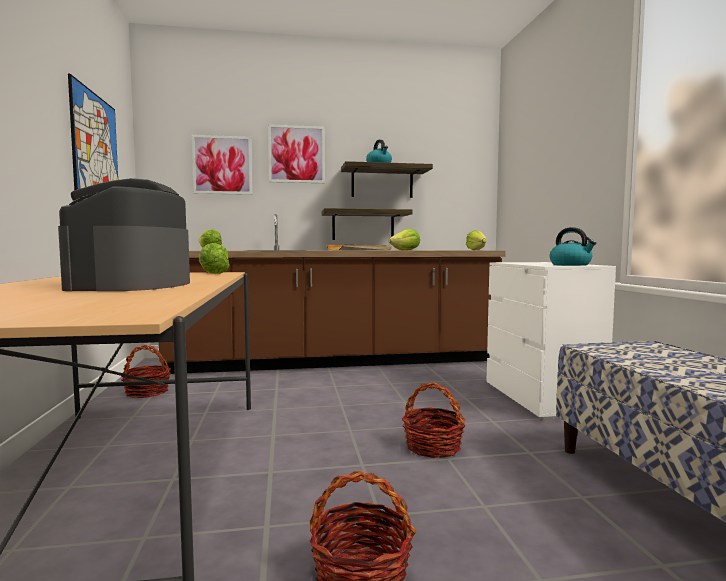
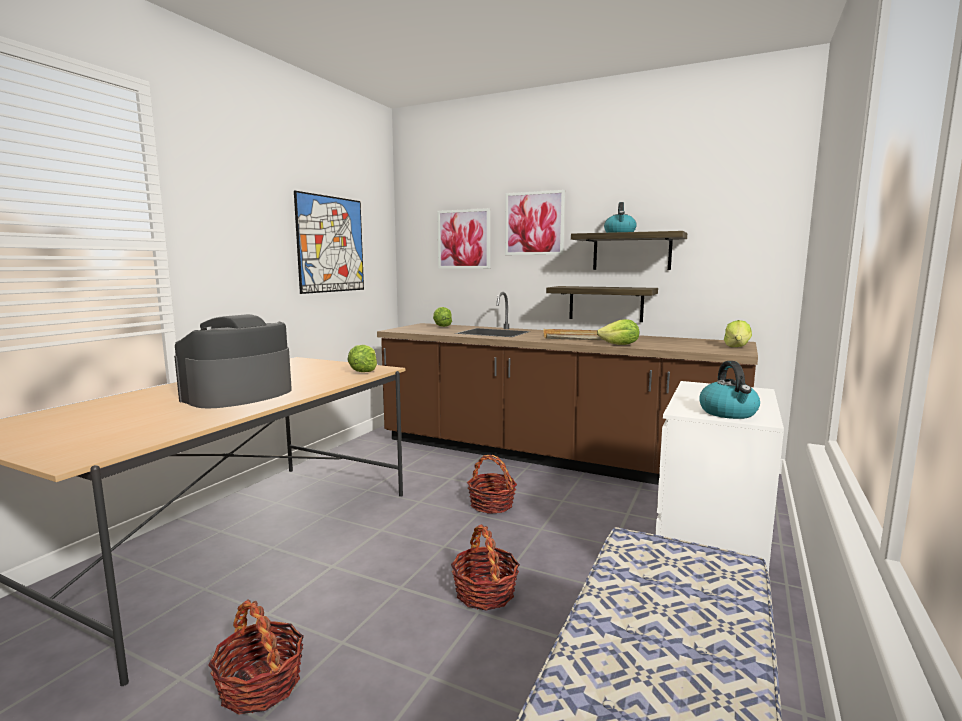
camera: 35 degrees right, 5 degrees up
basket [121,345,171,398] -> basket moved to [467,455,517,514]

